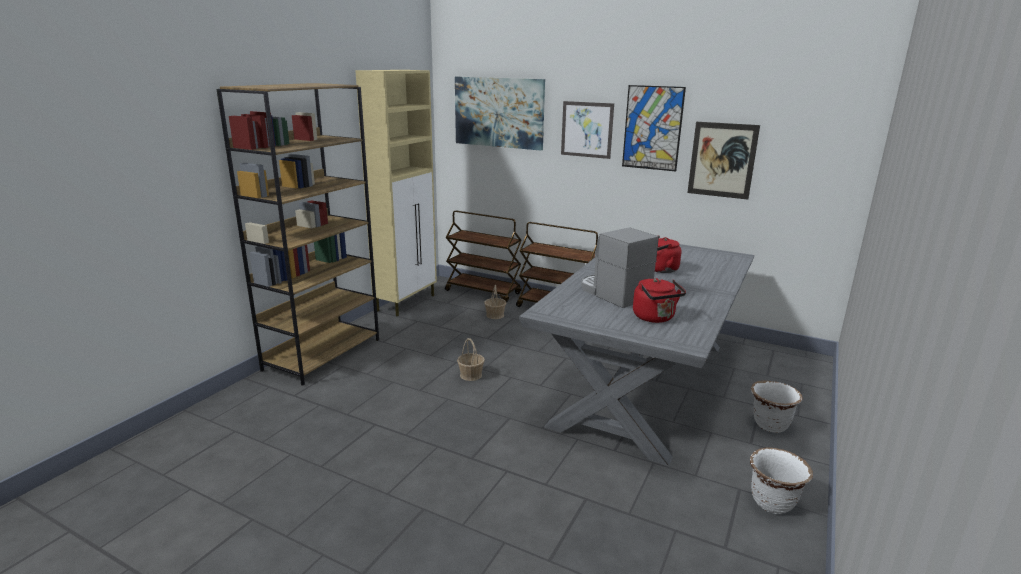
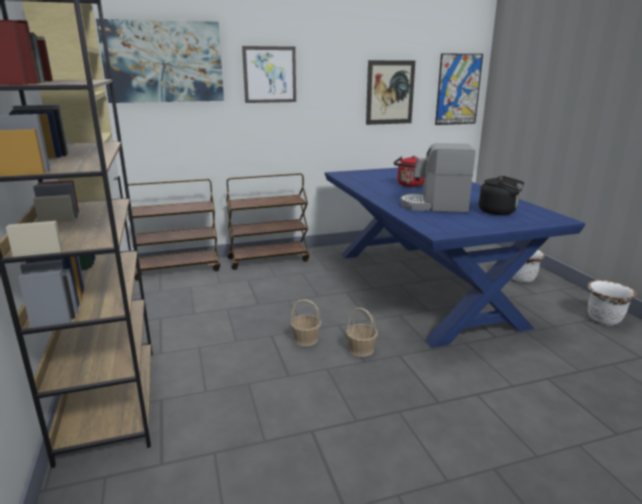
camera: 45 degrees left, 0 degrees up
basket [484,285,506,319] -> basket moved to [346,308,378,357]
grey dining table [519,244,754,466] -> blue dining table [325,168,585,348]
picture [622,85,686,171] -> picture moved to [435,53,483,125]
red kettle [633,278,686,323] -> black kettle [479,176,524,215]

